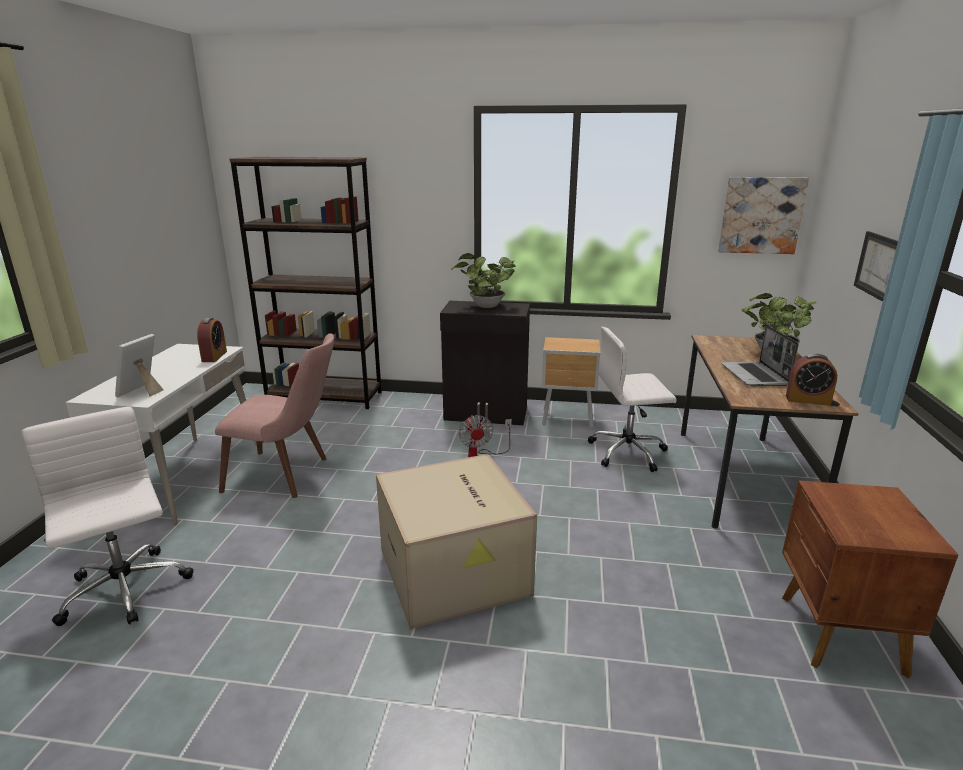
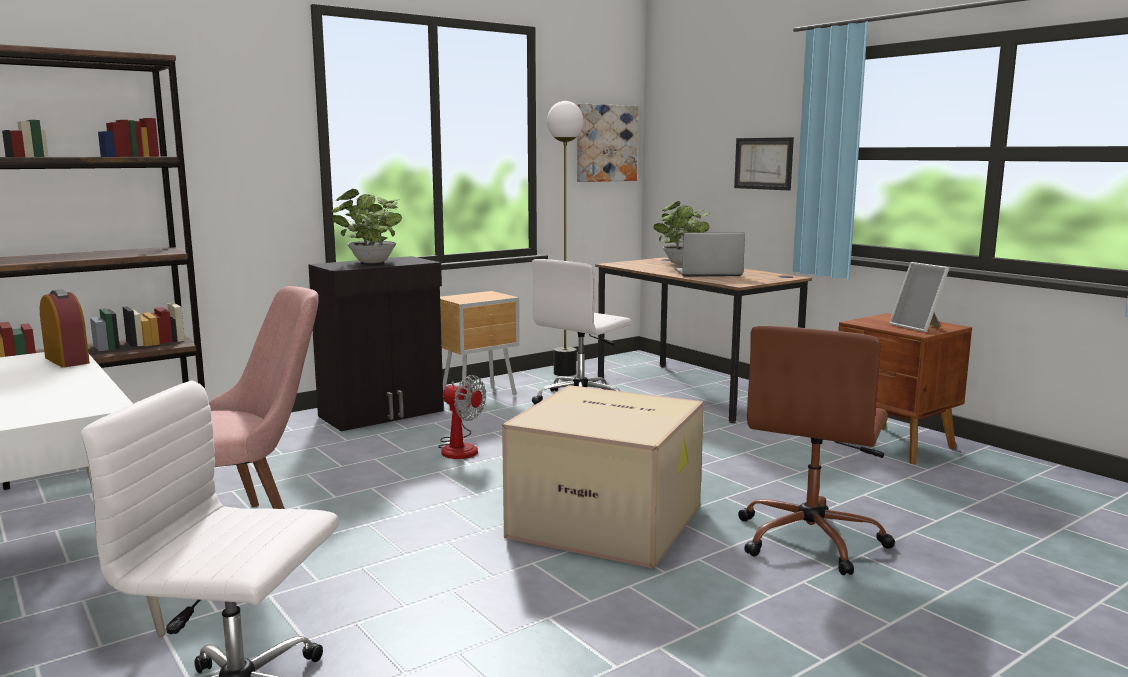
camera: 45 degrees left, 10 degrees down
picture frame [115,334,164,397] -> picture frame moved to [889,262,949,332]
laptop [721,325,799,386] -> laptop turned 135 degrees clockwise [675,232,745,277]
alarm clock [786,354,837,406] -> none
none -> floor lamp [547,101,583,376]
none -> brown office chair [738,326,895,575]

